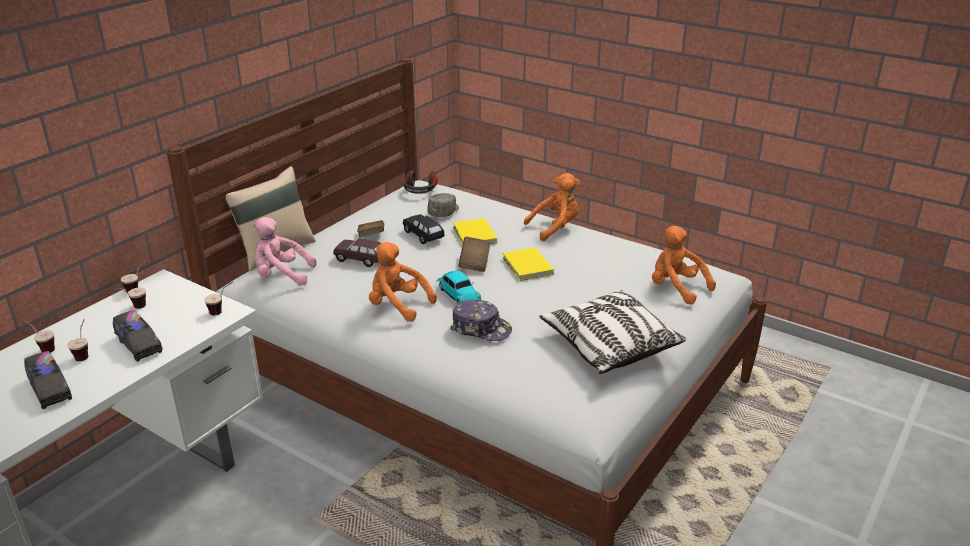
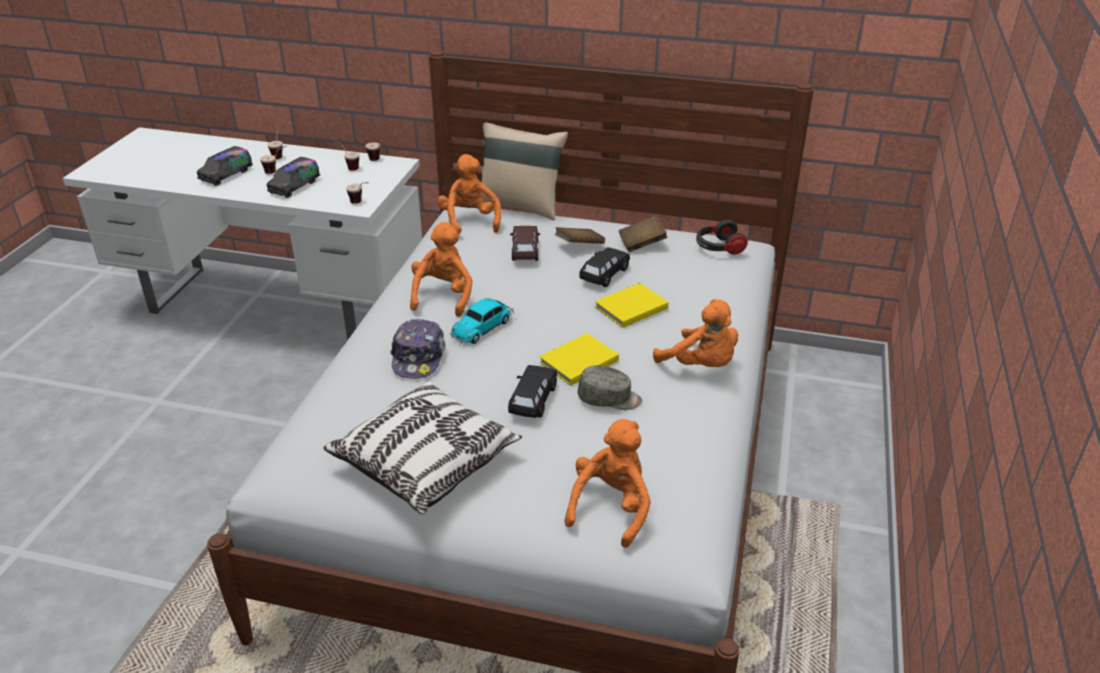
camera: 70 degrees right, 5 degrees up
pink plush toy [253,217,317,286] -> orange plush toy [437,154,501,235]
grey cap [427,193,459,217] -> grey cap moved to [578,365,642,410]
brown book [458,237,491,272] -> brown book moved to [618,216,667,252]
none -> black toy car [508,365,557,418]

